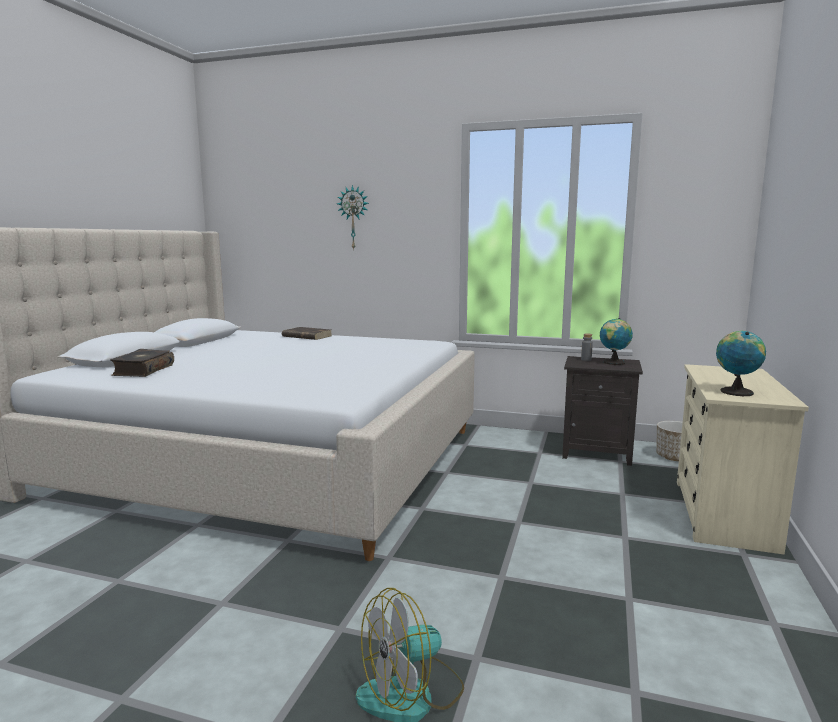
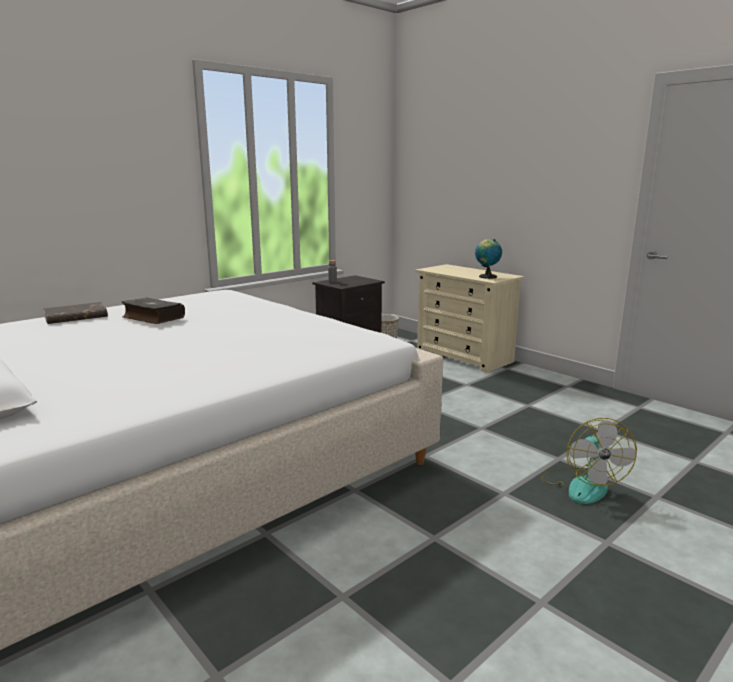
camera: 60 degrees left, 5 degrees up
book [110,349,174,377] -> book moved to [121,297,185,324]
wall clock [337,185,369,250] -> none
globe [600,318,633,365] -> none

